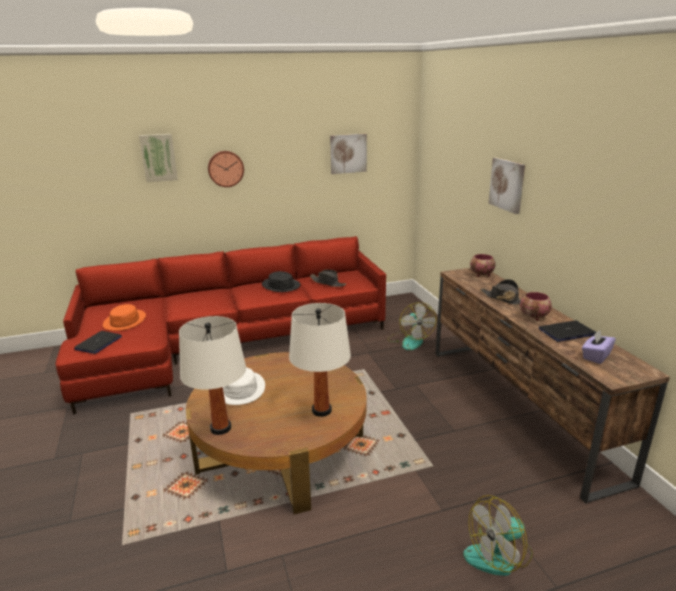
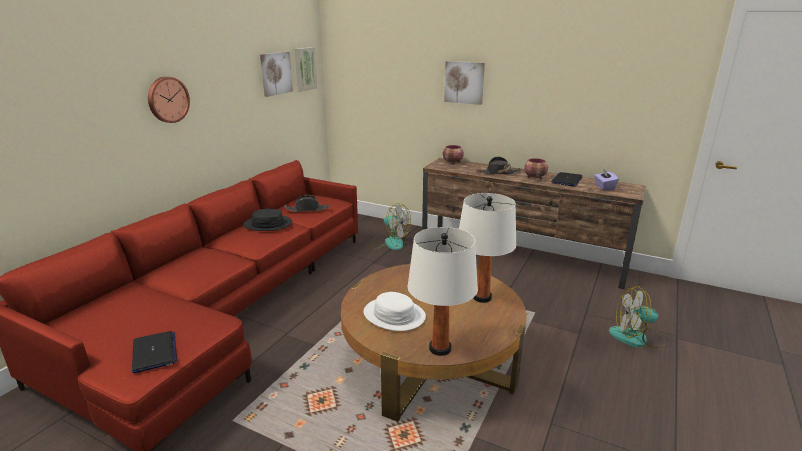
camera: 45 degrees left, 0 degrees up
orange hat [103,304,146,331] -> none
picture [139,134,178,182] -> picture moved to [294,47,317,92]
fan [463,495,533,576] -> fan turned 75 degrees clockwise [609,286,666,348]

